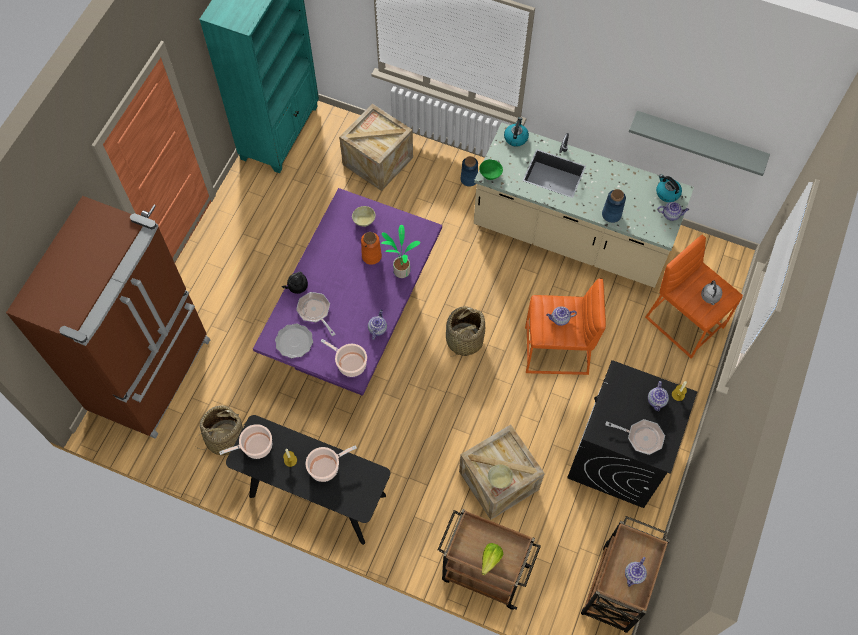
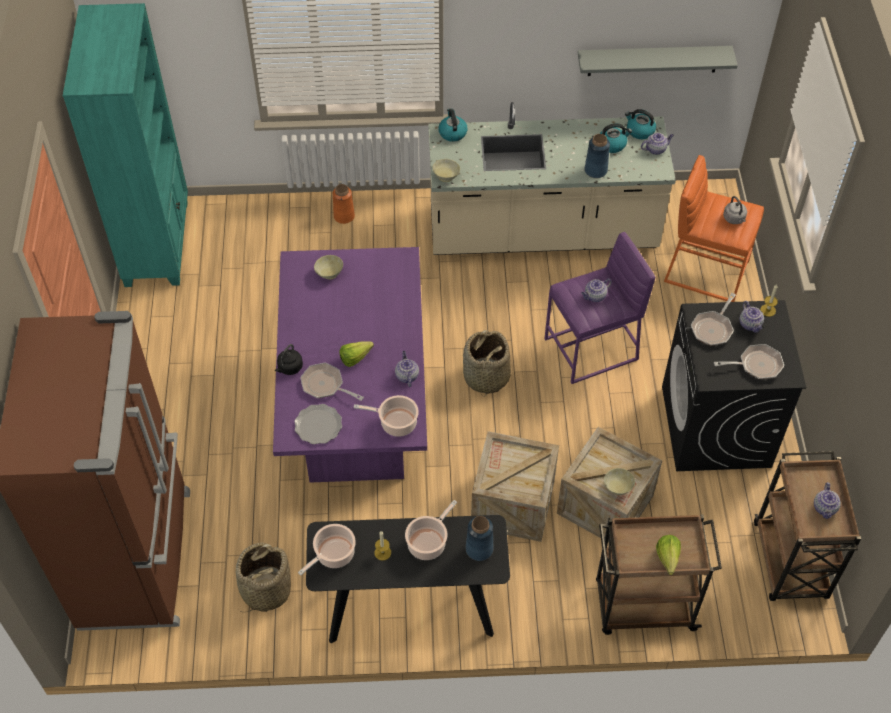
camera: 25 degrees left, 10 degrees down
crate [339,104,413,191] -> crate moved to [471,431,559,542]
orange vase [361,232,382,265] -> orange vase moved to [333,184,355,224]
potted plant [381,225,421,278] -> none
blue vase [460,156,478,187] -> blue vase moved to [466,516,493,561]
green bowl [479,159,503,180] -> beige bowl [433,159,460,182]
orange stool [525,279,606,375] -> purple stool [545,232,655,384]
none -> lettuce [340,342,374,367]
none -> kettle [600,123,632,153]
none -> frying pan [691,293,736,346]

